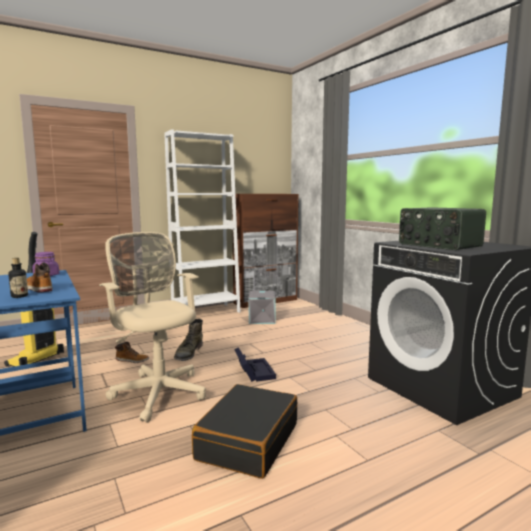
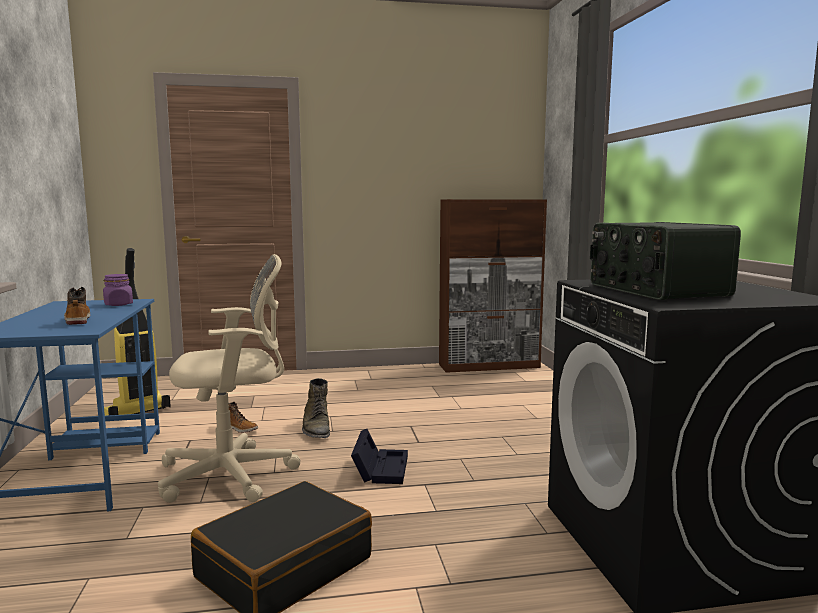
camera: 20 degrees right, 0 degrees up
bottle [8,258,28,298] -> none
beige office chair [99,232,206,423] -> beige office chair turned 90 degrees clockwise [158,254,300,503]
white bookcase [164,129,241,313] -> none
green boot [174,319,203,361] -> green boot turned 45 degrees counterclockwise [302,378,330,438]
grey storage box [249,291,276,324] -> none

